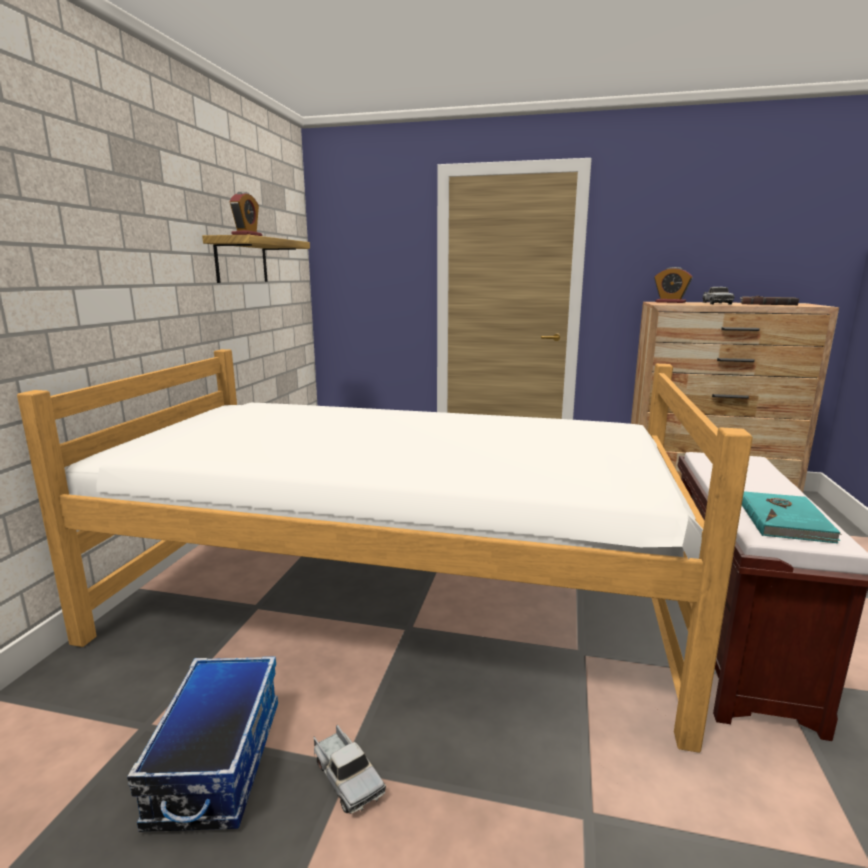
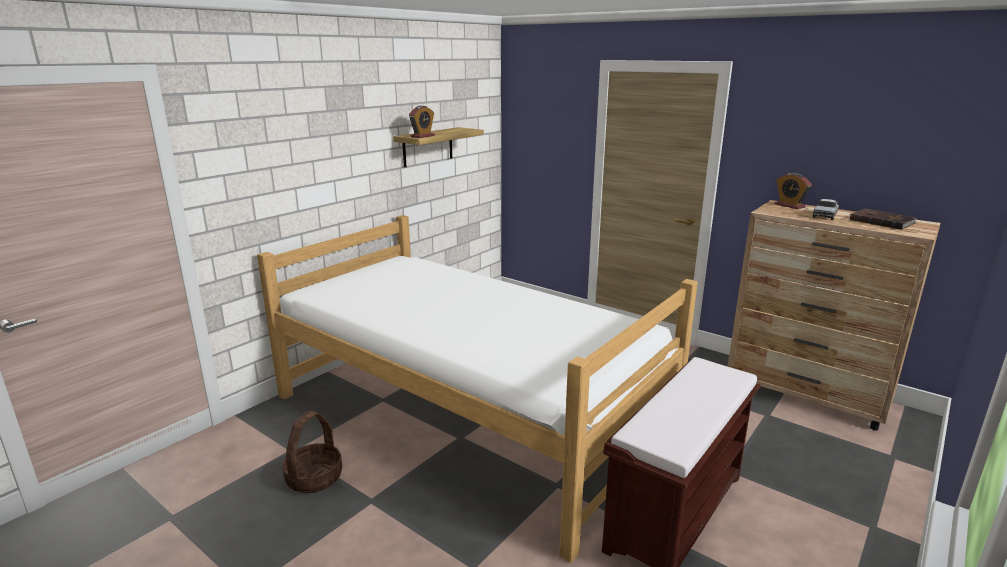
camera: 25 degrees right, 5 degrees up
storage box [127,656,278,832] -> basket [282,411,342,493]
toy truck [313,725,386,814] -> none
turquoise book [742,491,842,543] -> none

